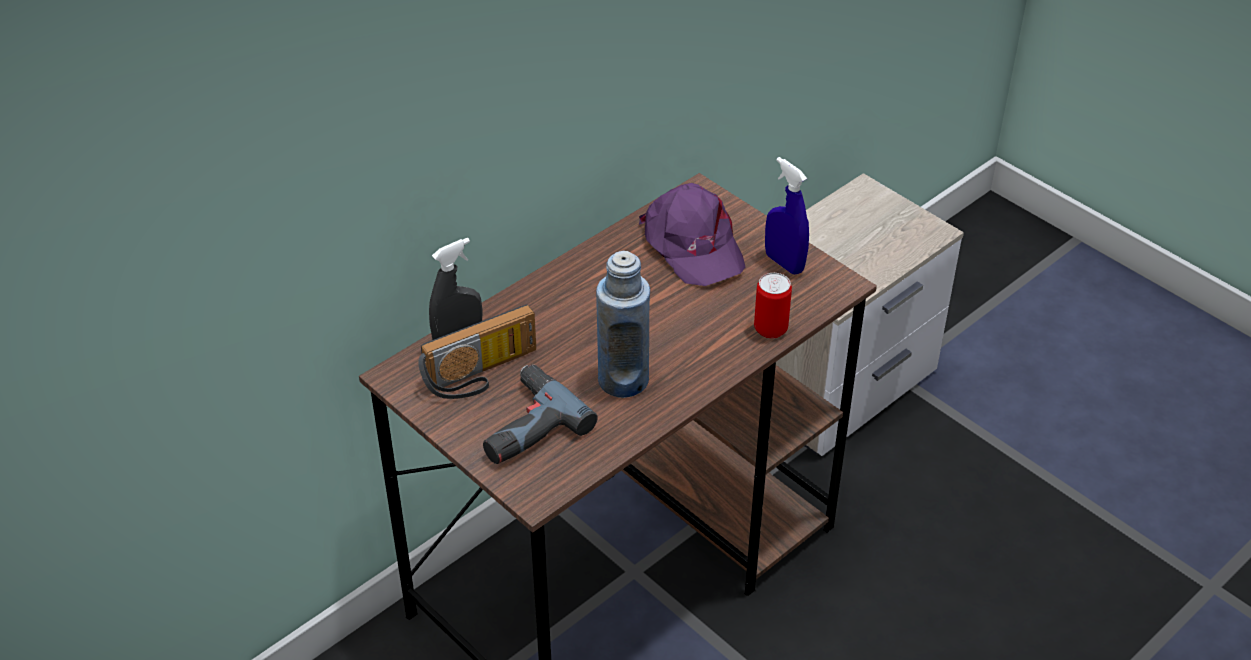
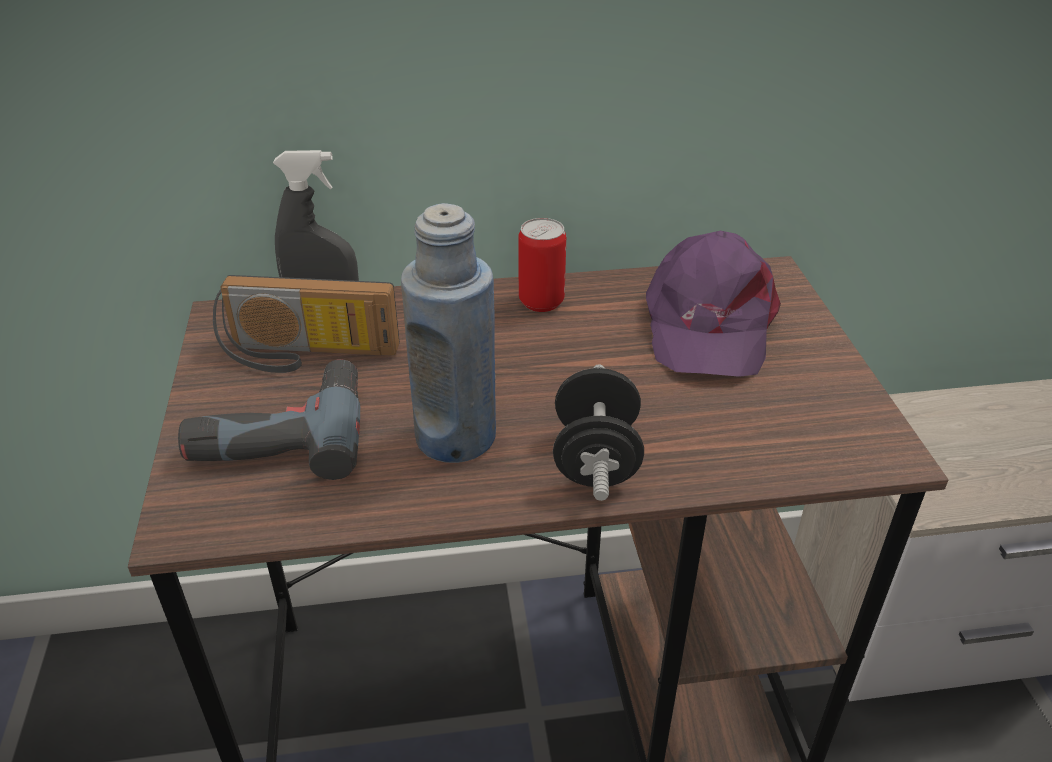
camera: 35 degrees right, 5 degrees down
can [754,273,792,339] -> can moved to [518,218,566,312]
blue spray bottle [765,157,809,275] -> none
none -> black dumbbell [553,364,644,501]

